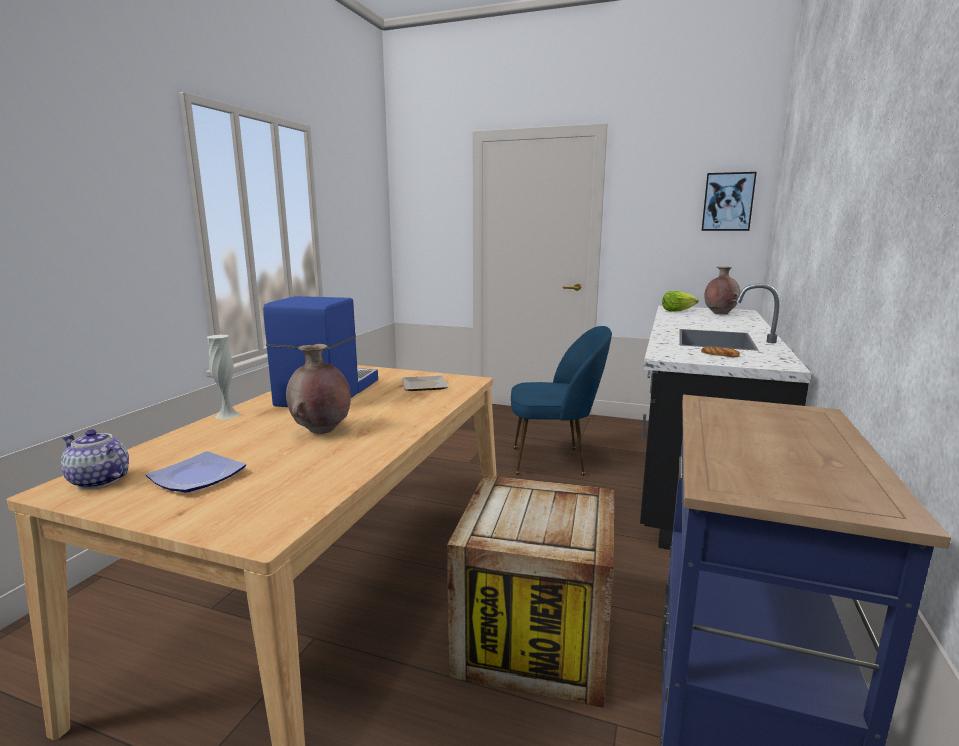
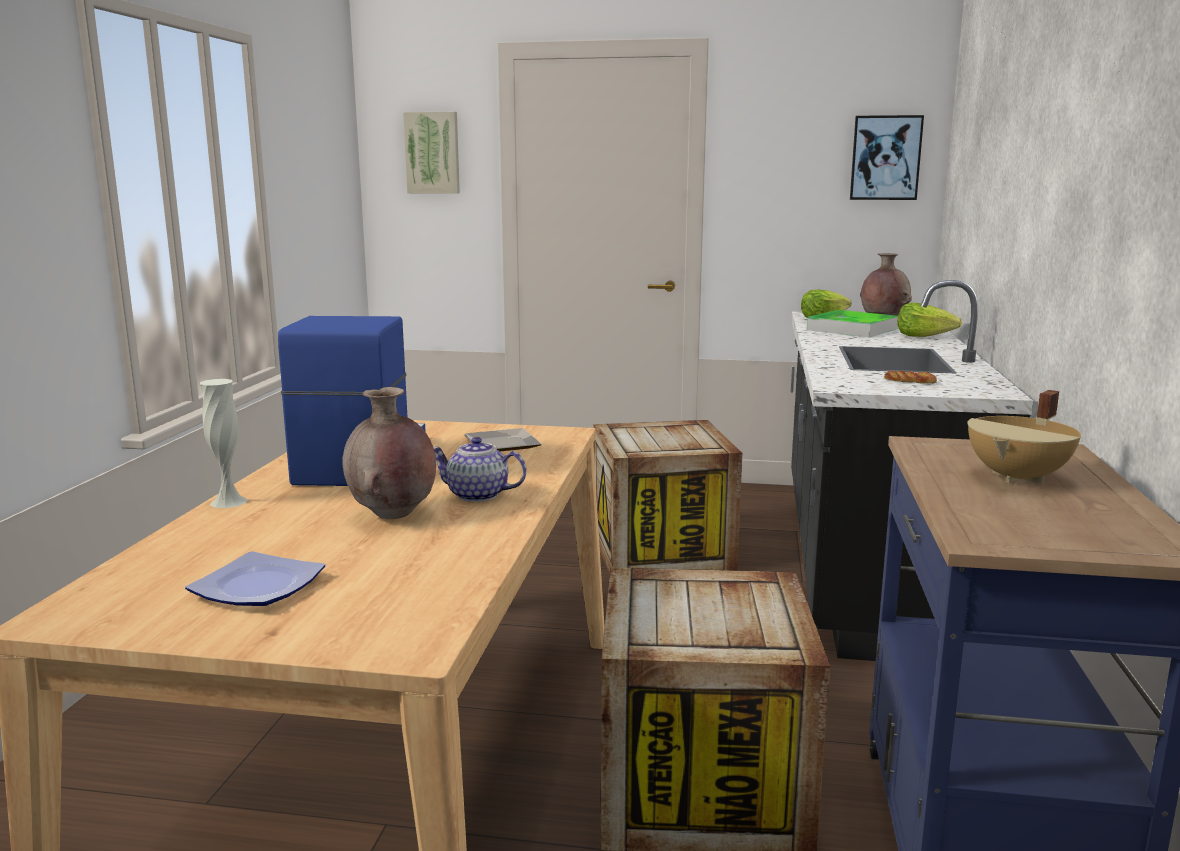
camera: 10 degrees left, 0 degrees up
teapot [61,429,129,489] -> teapot moved to [433,437,527,502]
blue chair [511,326,612,476] -> crate [593,420,742,574]
none -> picture [403,112,460,194]
none -> tray [807,310,898,338]
none -> lettuce [897,302,962,337]
none -> beige cooking pot [967,390,1081,484]

